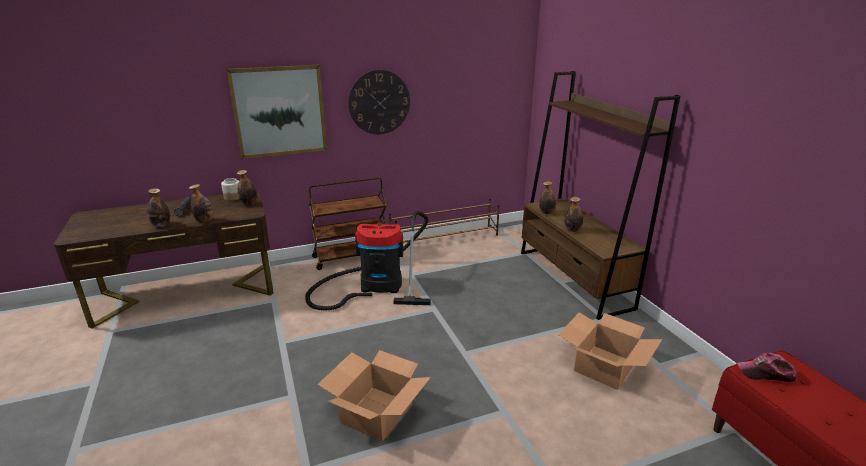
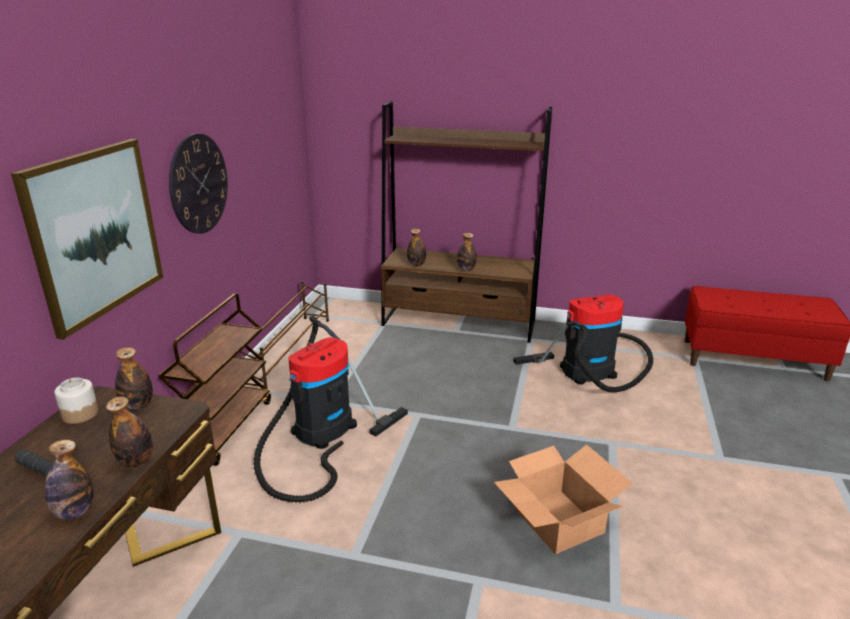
camera: 55 degrees left, 0 degrees up
cardboard box [558,313,663,390] -> vacuum cleaner [513,294,653,392]
cap [737,353,797,382] -> none

